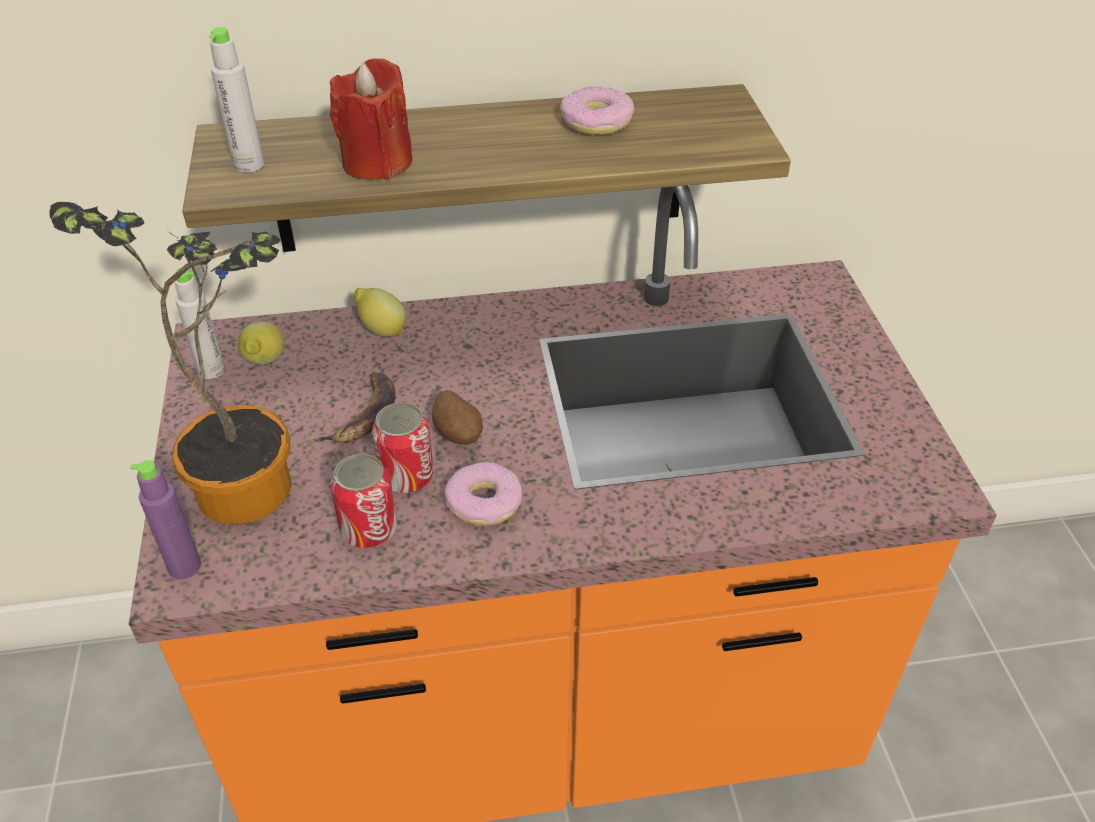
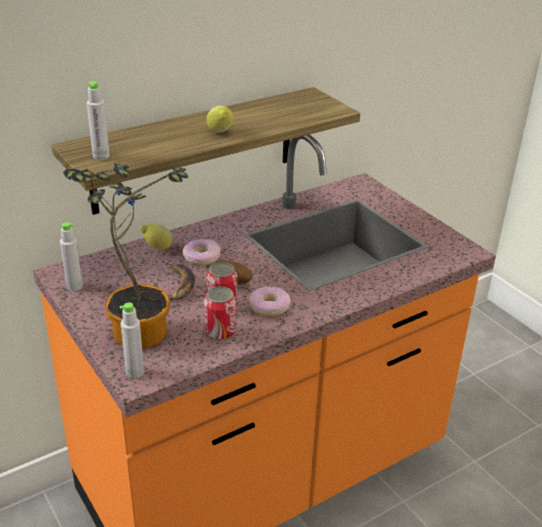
camera: 25 degrees left, 10 degrees down
purple bottle [130,460,201,579] -> grey bottle [120,303,144,378]
lemon [238,322,284,365] -> lemon moved to [206,106,233,133]
red candle [330,58,413,180] -> none
donut [560,86,634,135] -> donut moved to [183,239,221,265]

